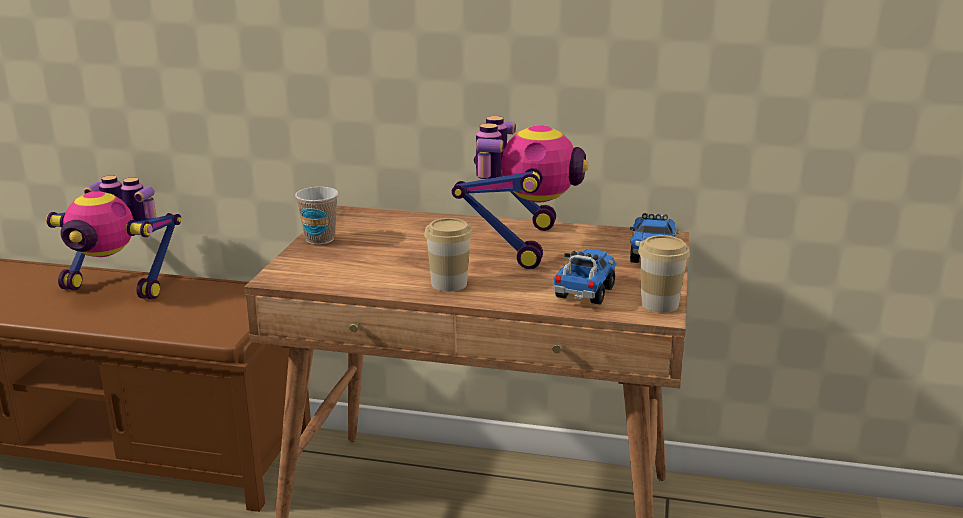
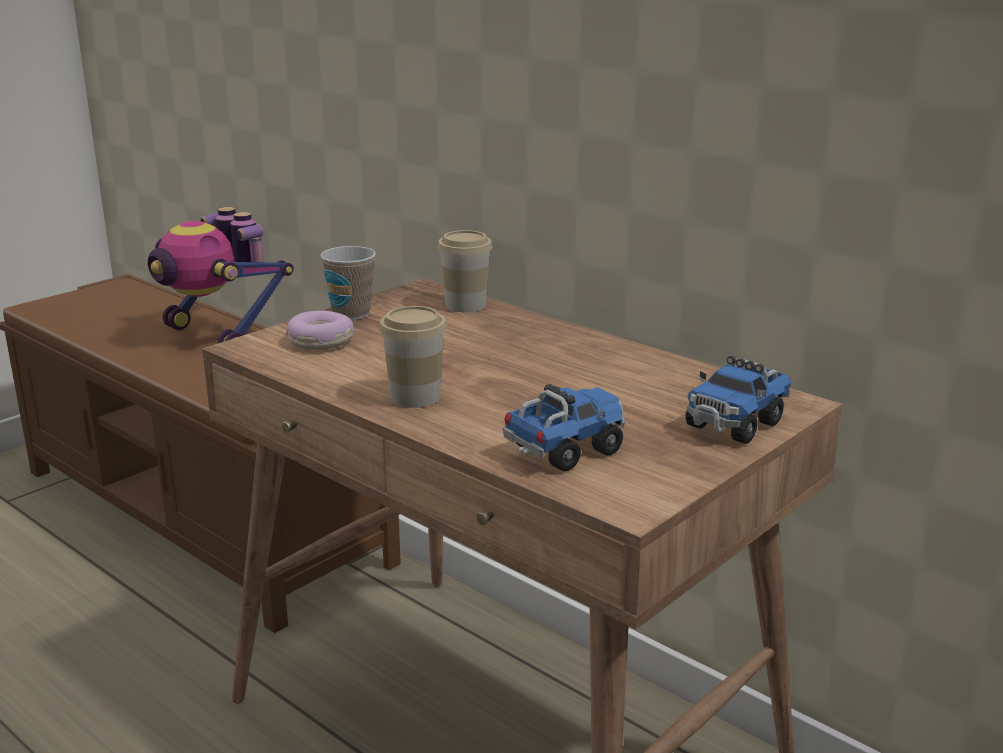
camera: 30 degrees right, 0 degrees up
toy robot [452,116,588,269] -> none
cup [638,235,690,313] -> cup moved to [438,230,492,312]
none -> donut [286,311,354,350]

